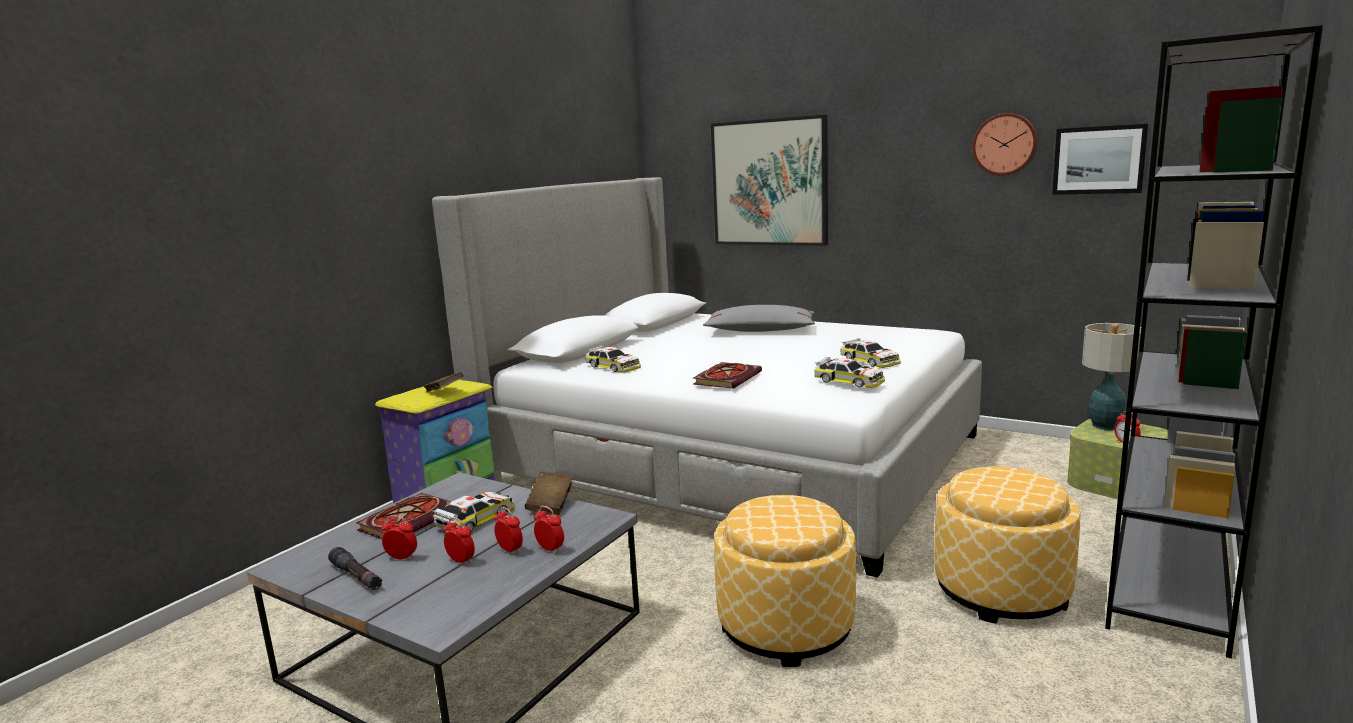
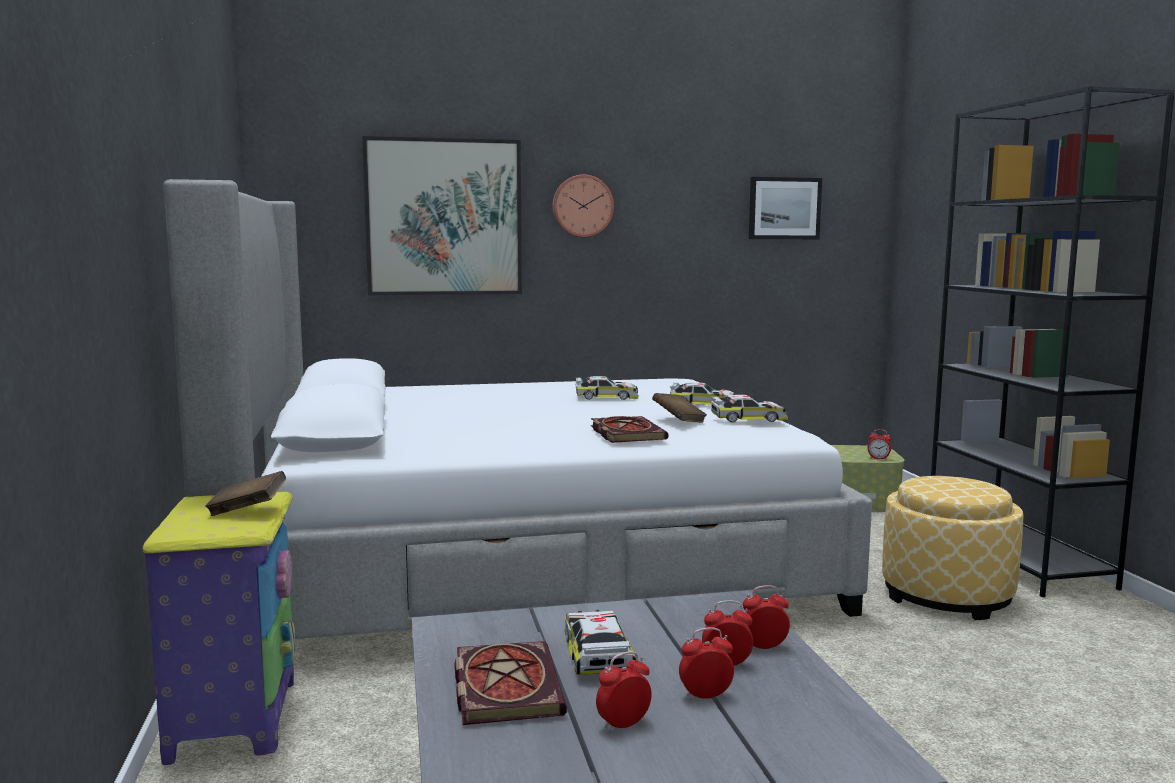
camera: 45 degrees left, 5 degrees down
black flashlight [328,547,382,590] -> none
brown book [525,472,573,515] -> brown book moved to [652,393,707,423]
toy car [585,346,641,373] -> toy car moved to [575,376,639,400]
grey pillow [703,305,815,332] -> none
ottoman [714,495,856,667] -> none
wall clock [973,113,1038,176] -> wall clock moved to [553,175,614,237]
table lamp [1082,323,1146,430] -> none

